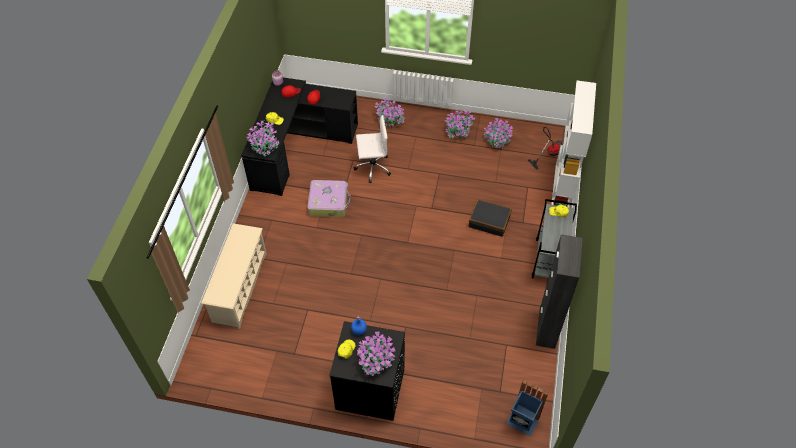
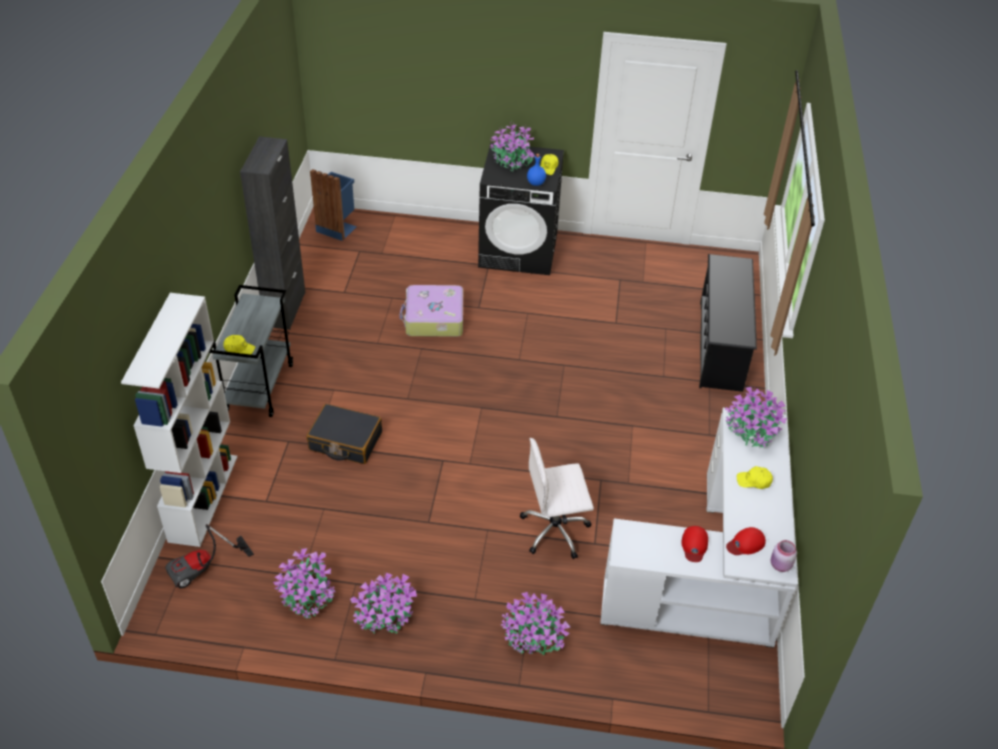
camera: 175 degrees right, 10 degrees down
beige shoe rack [201,223,267,329] -> black shoe rack [699,254,757,392]
black desk [241,78,358,196] -> white desk [600,408,797,648]
suitcase [307,180,351,217] -> suitcase moved to [399,285,463,337]

